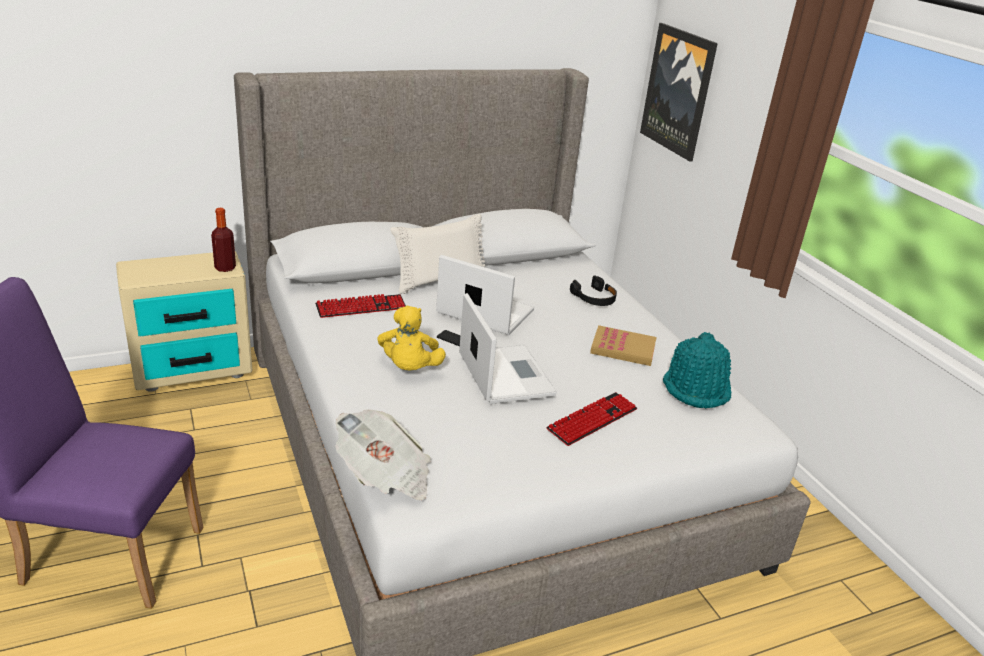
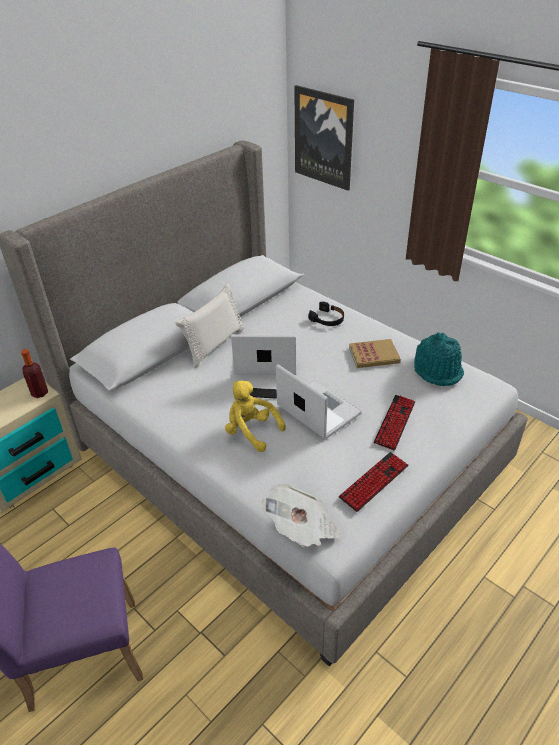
camera: 20 degrees left, 10 degrees up
keyboard [315,294,406,318] -> keyboard moved to [339,452,409,512]
yellow plush toy [377,306,446,371] -> yellow plush toy turned 150 degrees clockwise [225,380,286,452]

